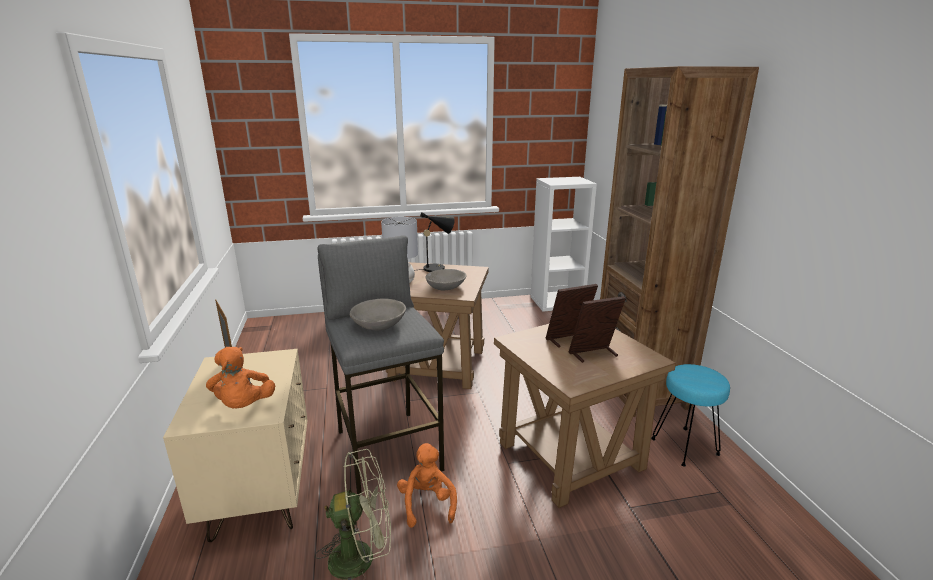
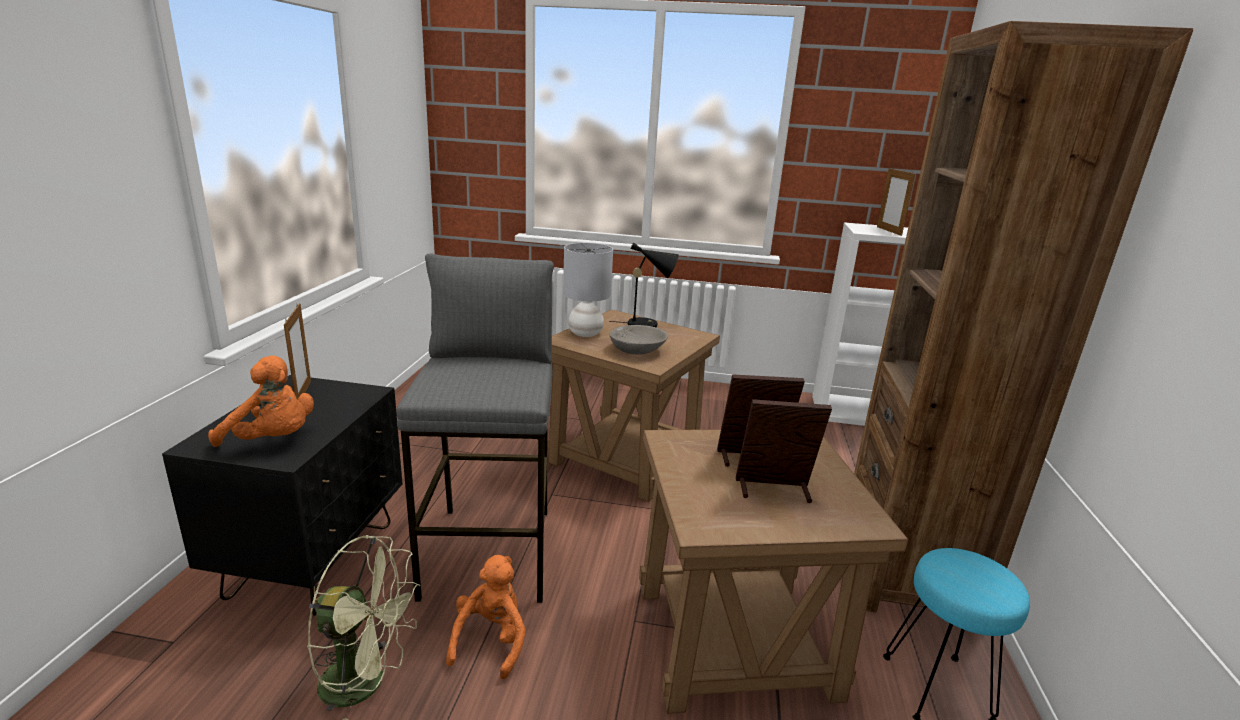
camera: 20 degrees right, 0 degrees up
beige nightstand [163,349,308,542] -> black nightstand [162,375,402,616]
orange plush toy [206,347,275,408] -> orange plush toy turned 75 degrees counterclockwise [208,355,314,447]
grey bowl [350,298,406,331] -> none
none -> picture frame [877,168,915,236]

